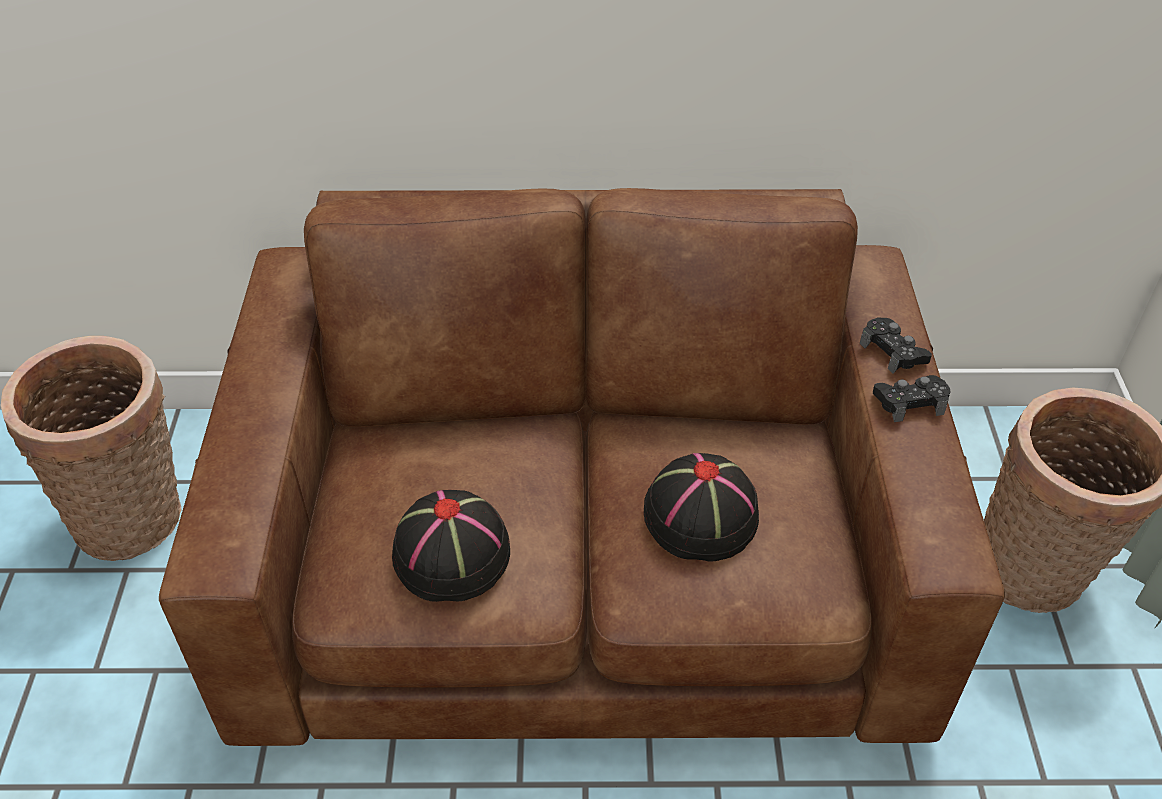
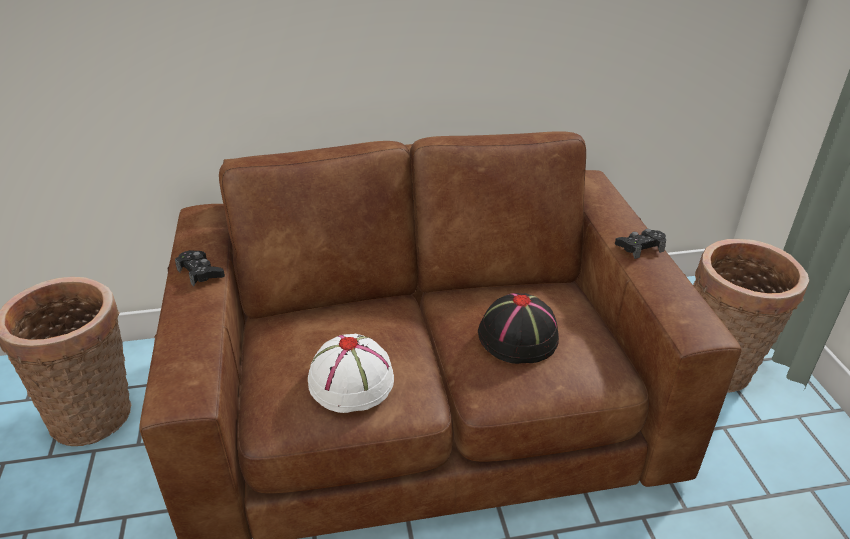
camera: 10 degrees left, 10 degrees down
black hat [392,490,510,602] -> white hat [308,334,394,413]
black game controller [860,317,932,374] -> black game controller moved to [175,250,225,287]

